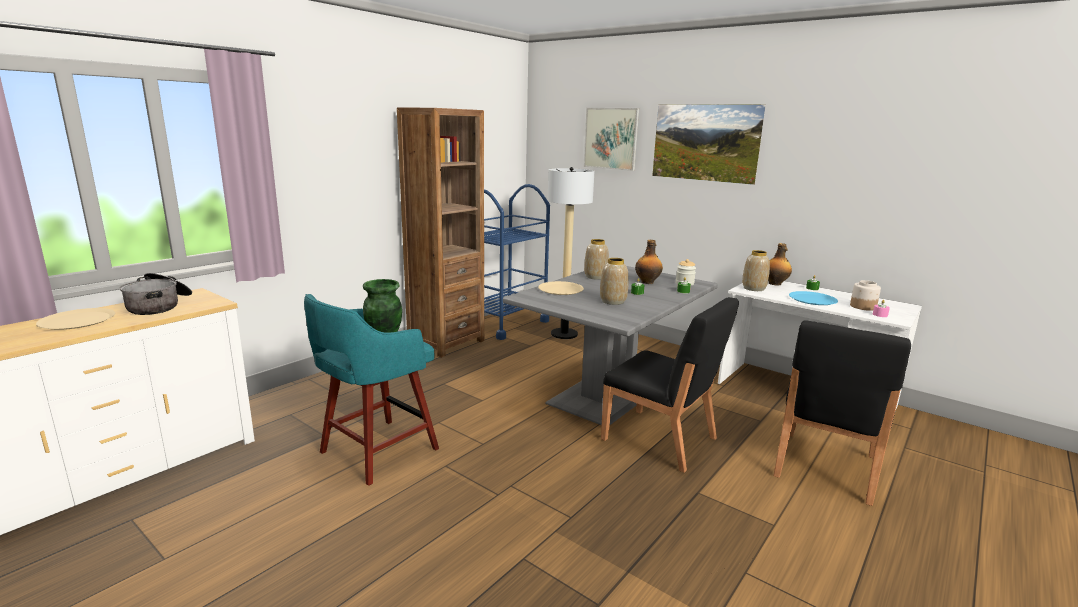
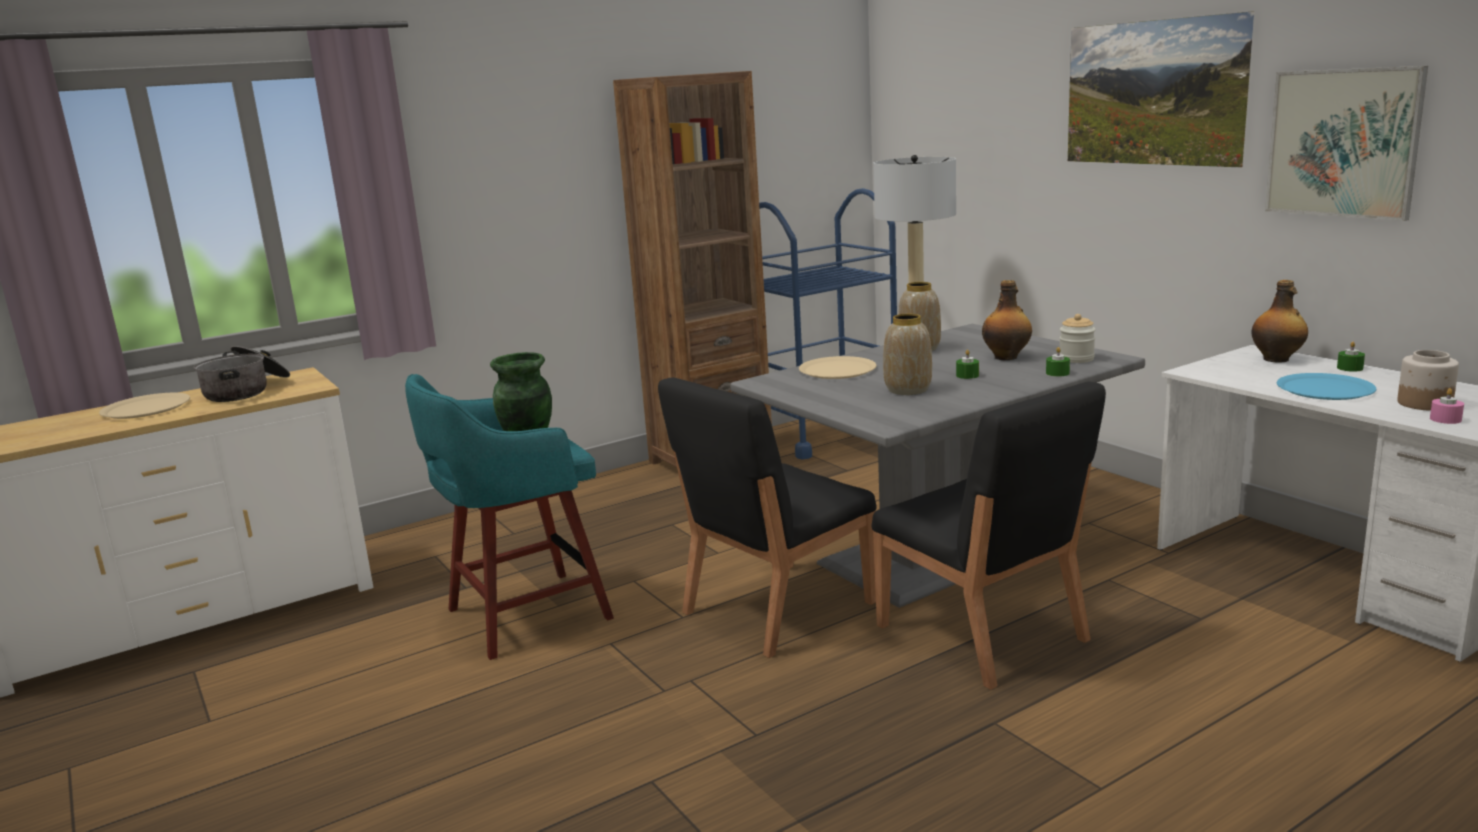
camera: 20 degrees right, 0 degrees up
picture [584,108,639,171] -> picture moved to [1265,66,1428,221]
vase [742,250,770,291] -> none
black chair [774,320,911,506] -> black chair moved to [658,377,877,658]

